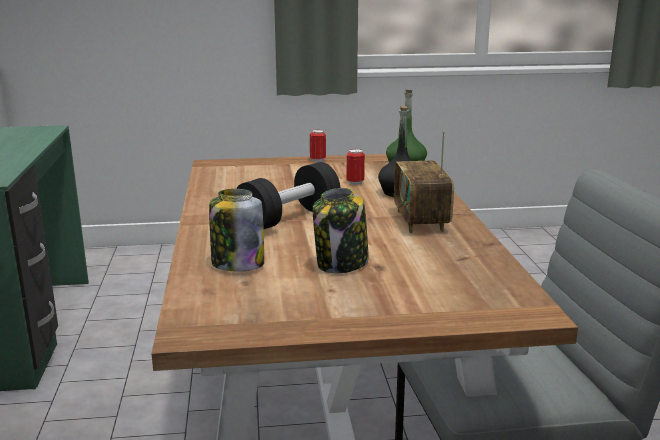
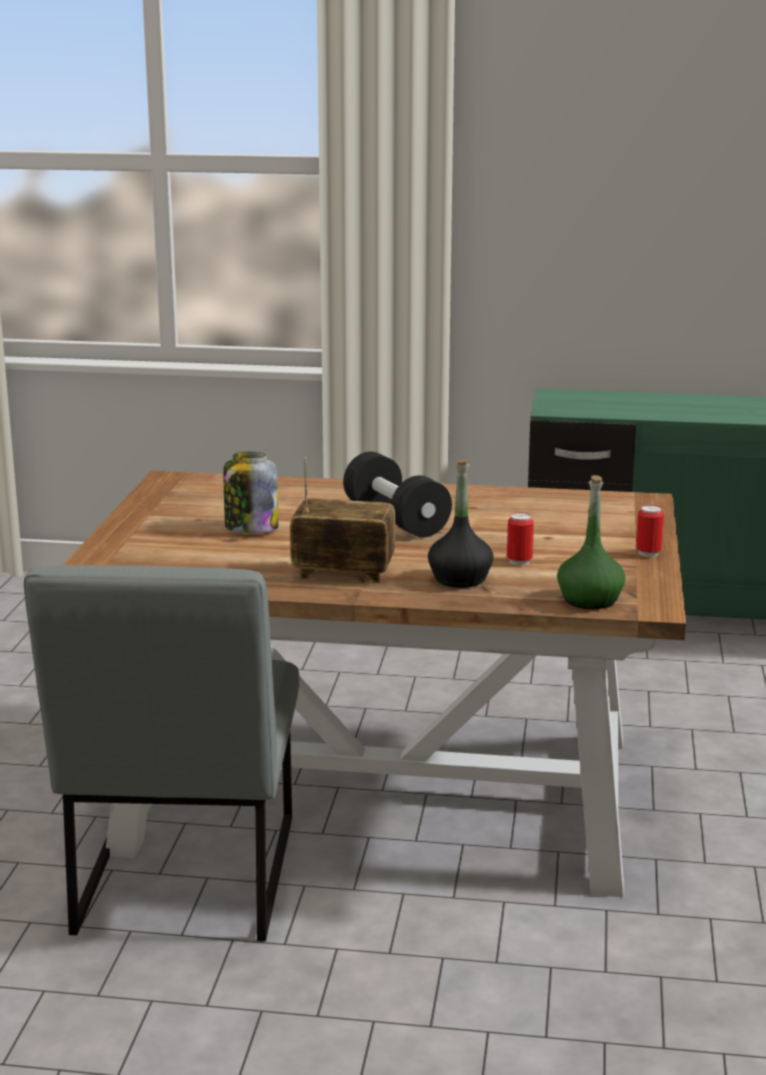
camera: 105 degrees right, 0 degrees up
jar [209,189,264,272] -> none

